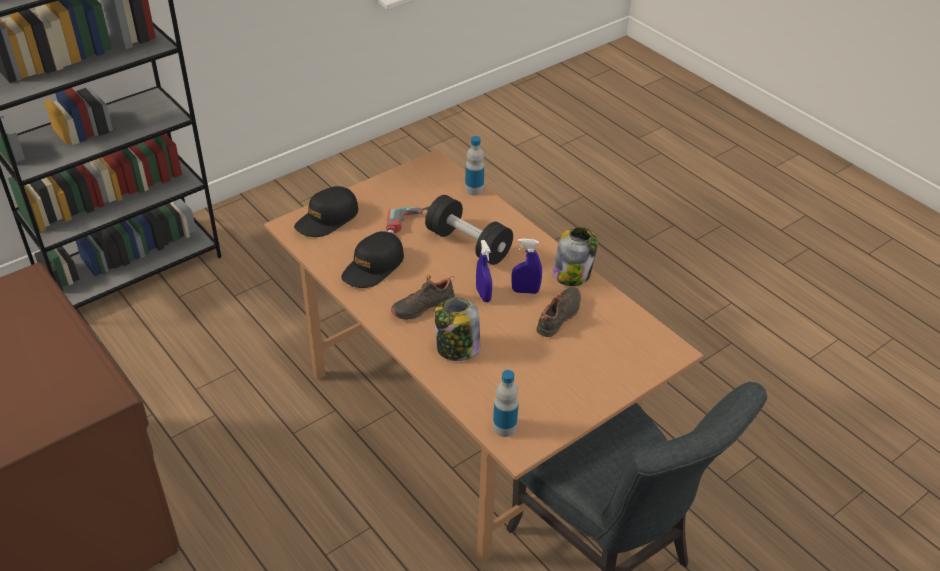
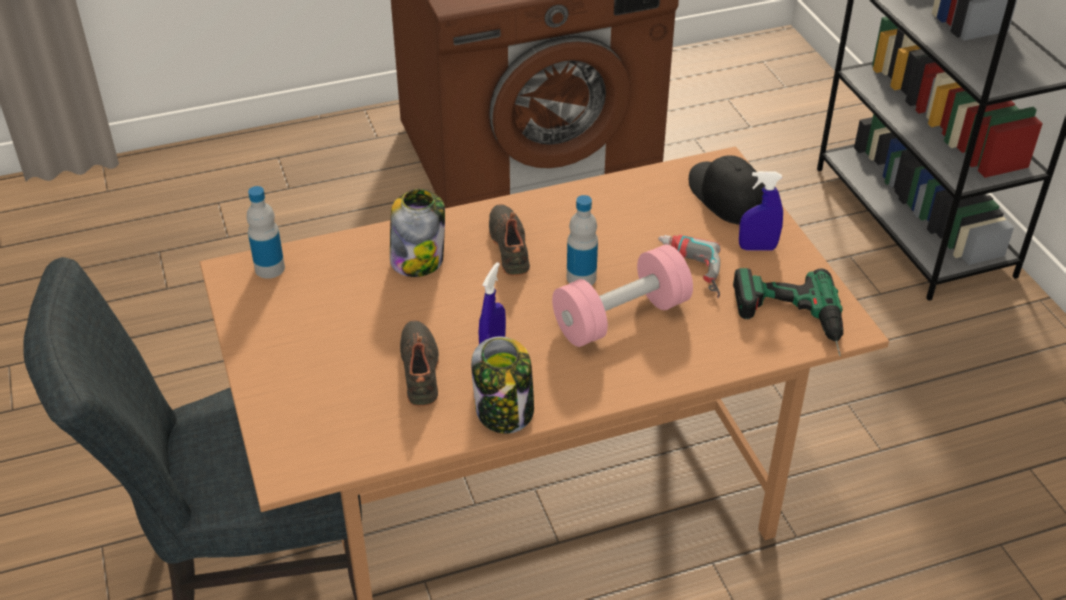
camera: 110 degrees right, 0 degrees up
black cap [341,231,404,288] -> none
black dumbbell [425,195,513,265] -> pink dumbbell [552,244,693,347]
bottle [465,136,485,196] -> bottle moved to [567,195,598,286]
blue spray bottle [476,240,492,302] -> blue spray bottle moved to [739,171,783,250]
black shoe [536,287,581,337] -> black shoe turned 150 degrees counterclockwise [400,320,439,406]
none -> power drill [733,268,844,356]

